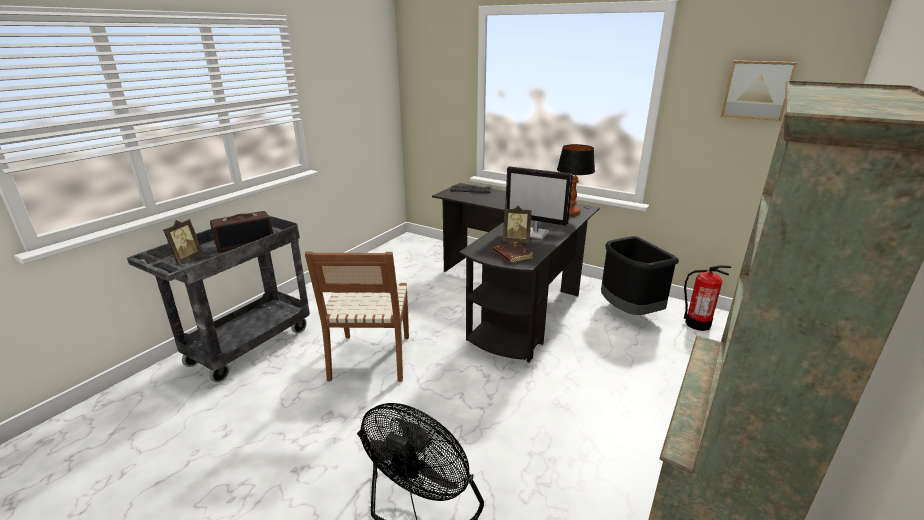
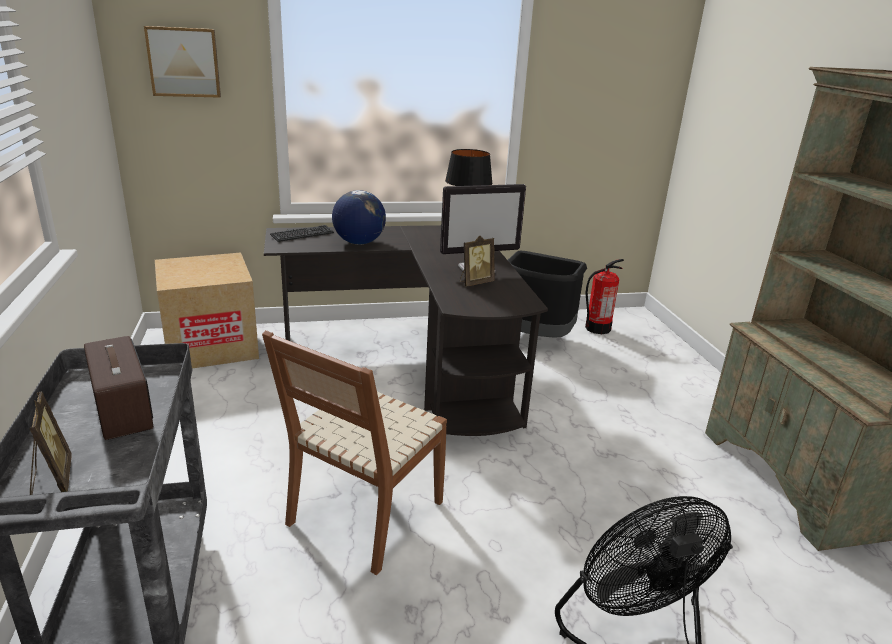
camera: 45 degrees left, 0 degrees up
radio [210,211,273,253] -> radio turned 45 degrees counterclockwise [84,336,153,440]
chair [305,251,409,382] -> chair turned 75 degrees clockwise [262,330,447,575]
brown book [494,242,533,263] -> none
picture [721,61,797,121] -> picture moved to [144,26,221,98]
none -> cardboard box [155,253,259,368]
none -> globe [332,190,386,244]

